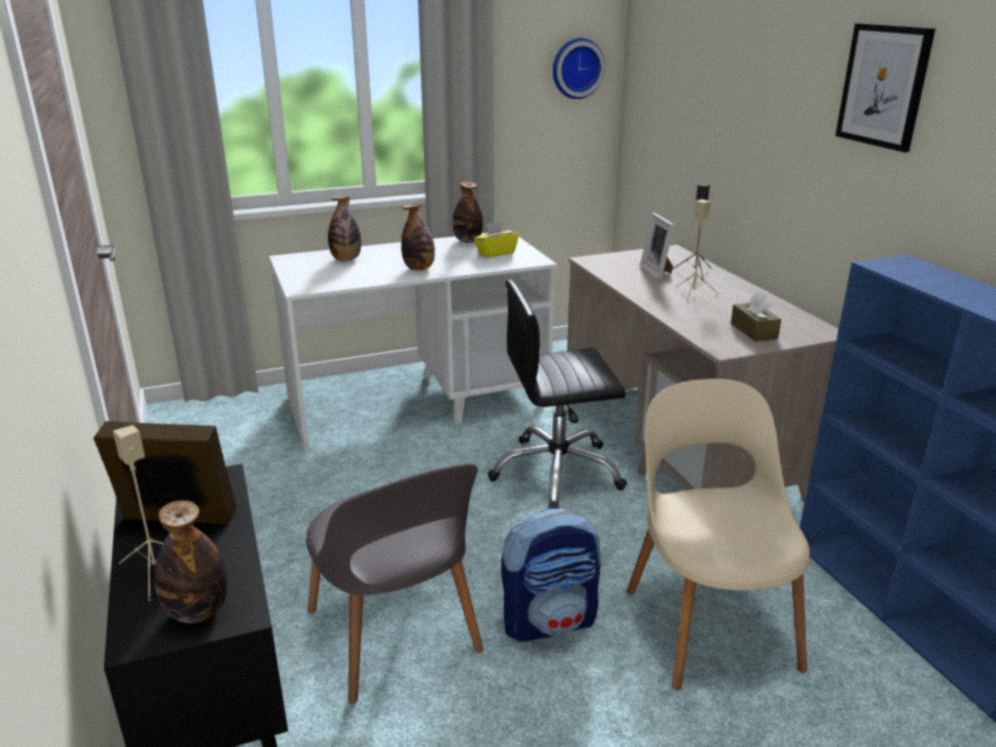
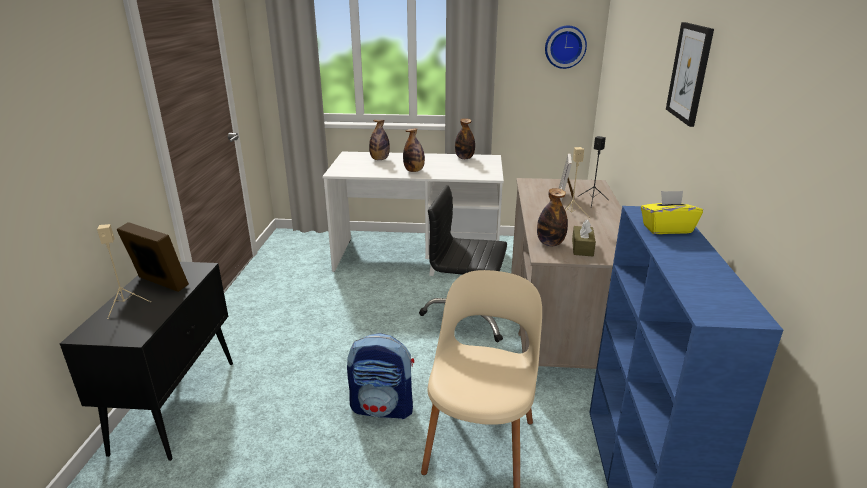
camera: 25 degrees right, 0 degrees up
bottle [154,500,228,623] -> bottle moved to [537,188,568,246]
grey chair [306,463,483,703] -> none
yellow tissue box [474,221,519,257] -> yellow tissue box moved to [641,191,703,234]

